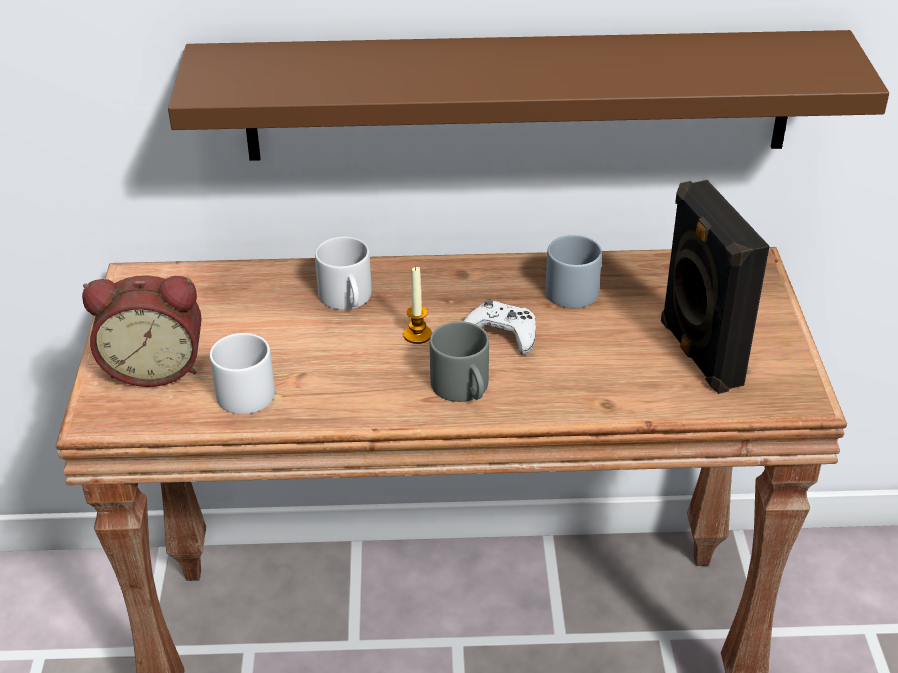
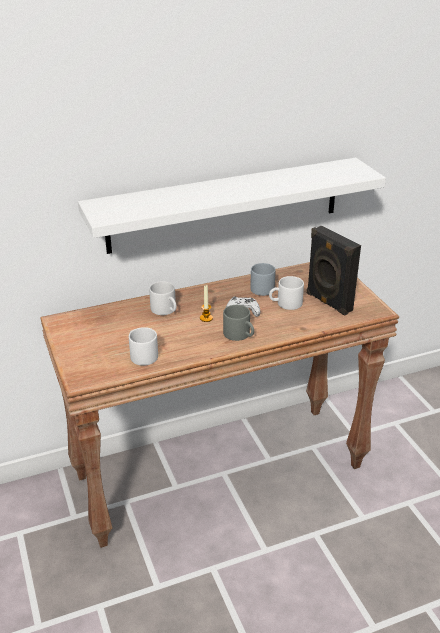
camera: 20 degrees left, 5 degrees down
alarm clock [82,275,202,387] -> none
brown shelf [168,30,889,161] -> white shelf [78,158,386,254]
none -> white mug [269,276,304,310]

